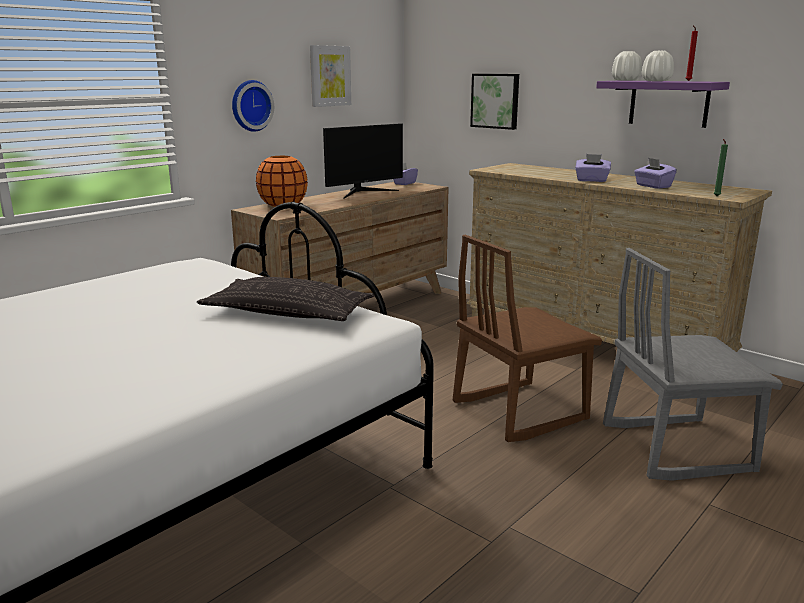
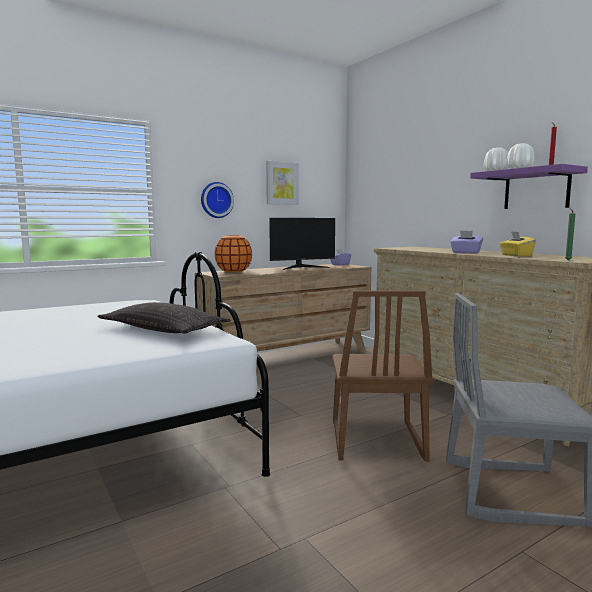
camera: 15 degrees right, 10 degrees down
brown chair [453,235,602,442] -> brown chair turned 75 degrees counterclockwise [332,291,434,461]
picture [470,74,519,130] -> none
purple tissue box [634,158,677,189] -> yellow tissue box [499,231,536,257]

